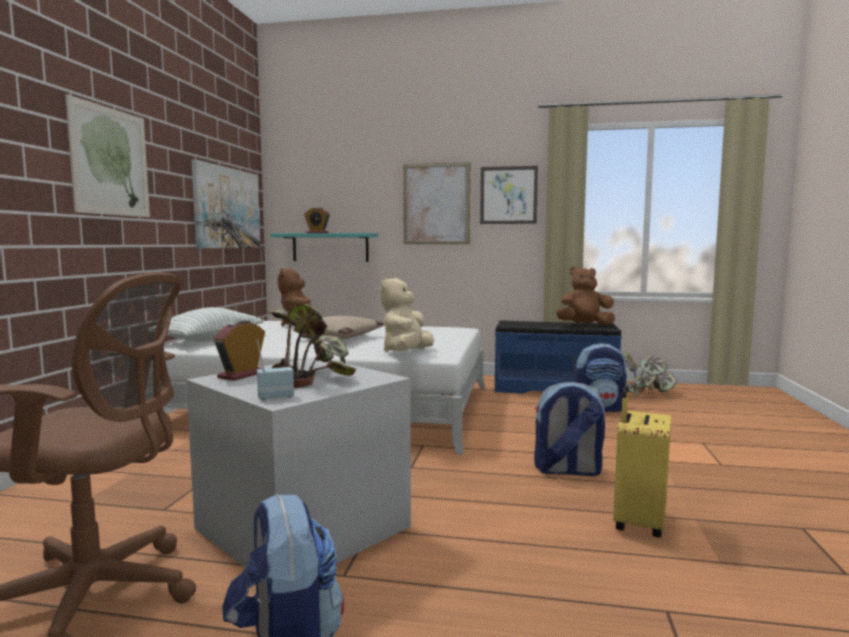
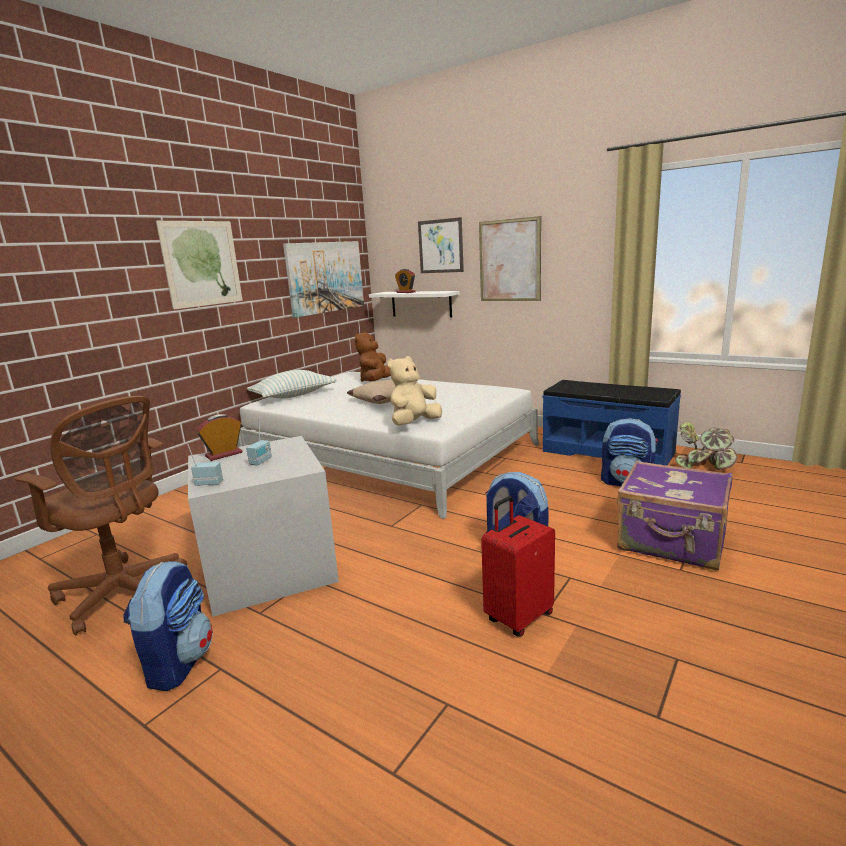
camera: 25 degrees right, 10 degrees up
potted plant [266,304,356,388] -> radio [246,420,272,466]
turquoise shelf [271,233,378,262] -> white shelf [369,291,460,318]
picture [480,166,538,224] -> picture moved to [418,217,464,273]
brown plush toy [556,267,615,326] -> none
yellow suitcase [613,385,671,538] -> red suitcase [481,496,555,637]
none -> purple suitcase [617,461,733,570]

